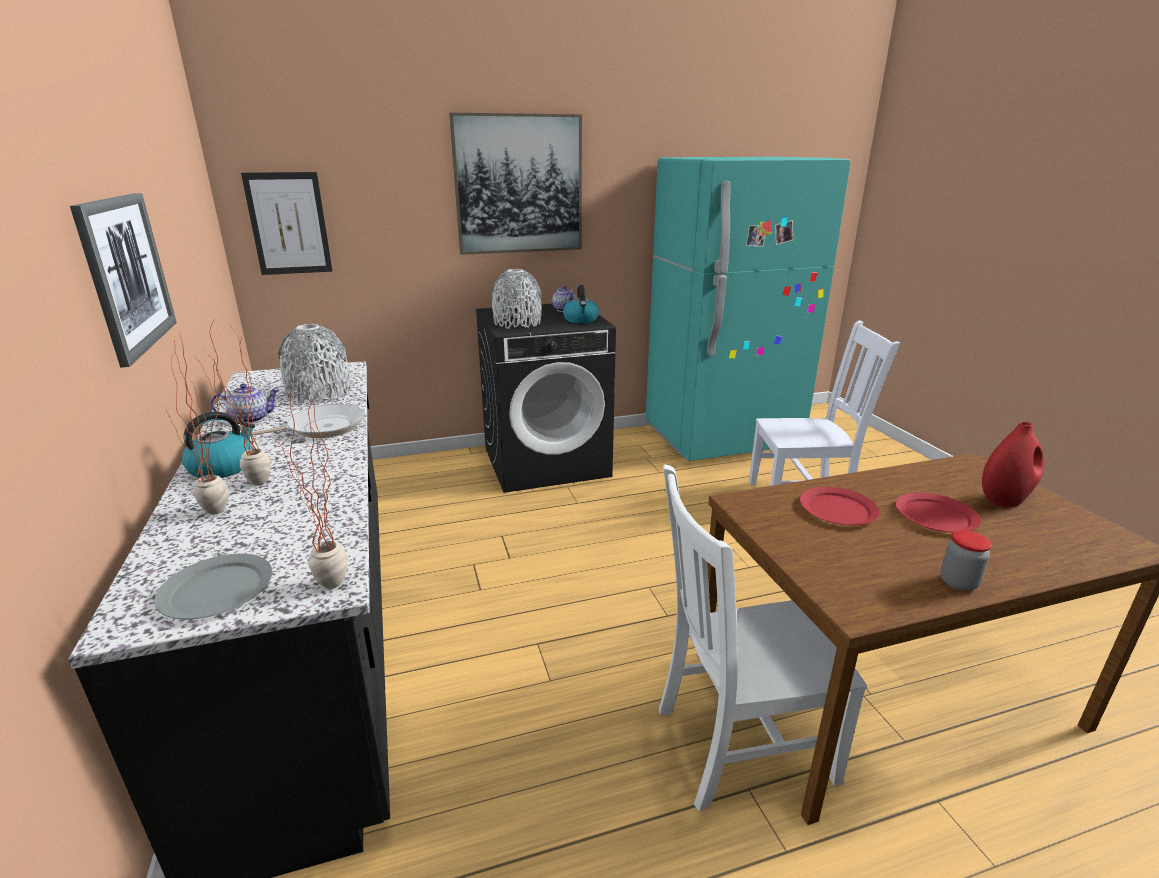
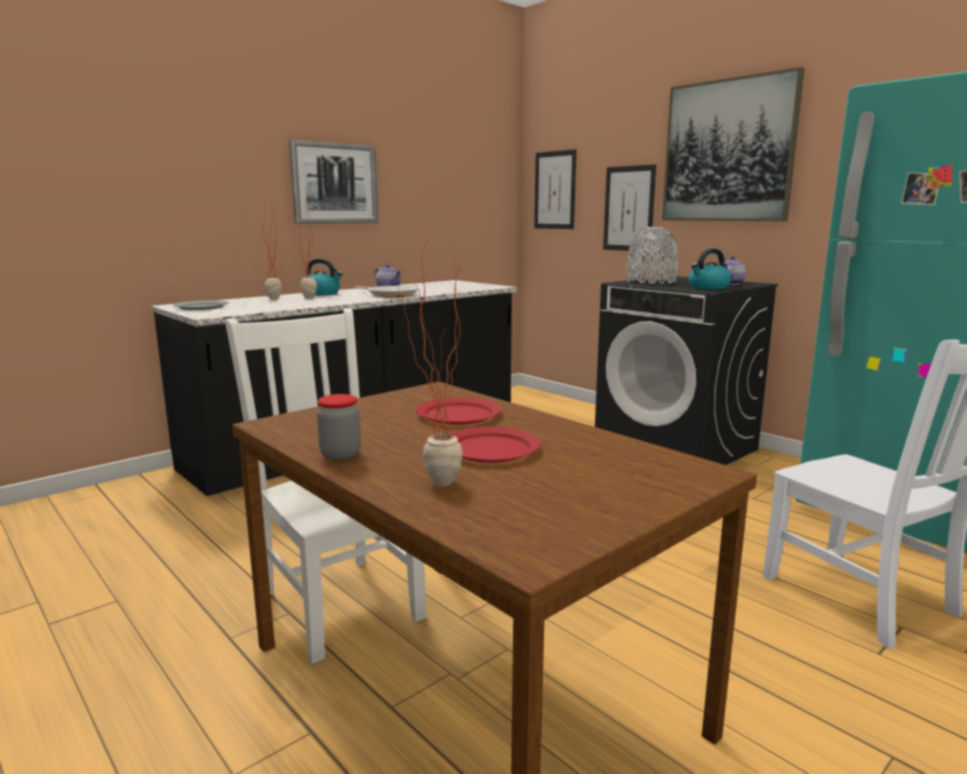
camera: 65 degrees right, 10 degrees down
potted plant [271,378,347,589] -> potted plant moved to [398,235,463,487]
grey vase [278,324,351,402] -> none
red vase [982,421,1044,508] -> none
none -> picture [603,164,656,251]

